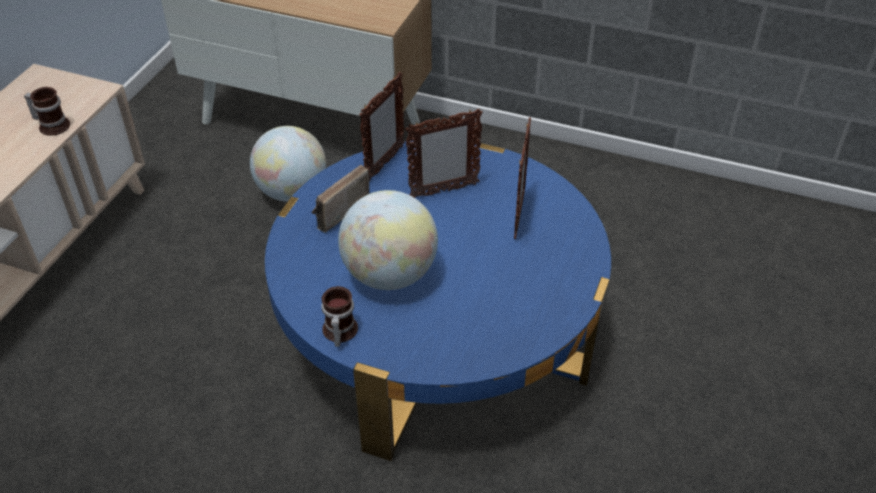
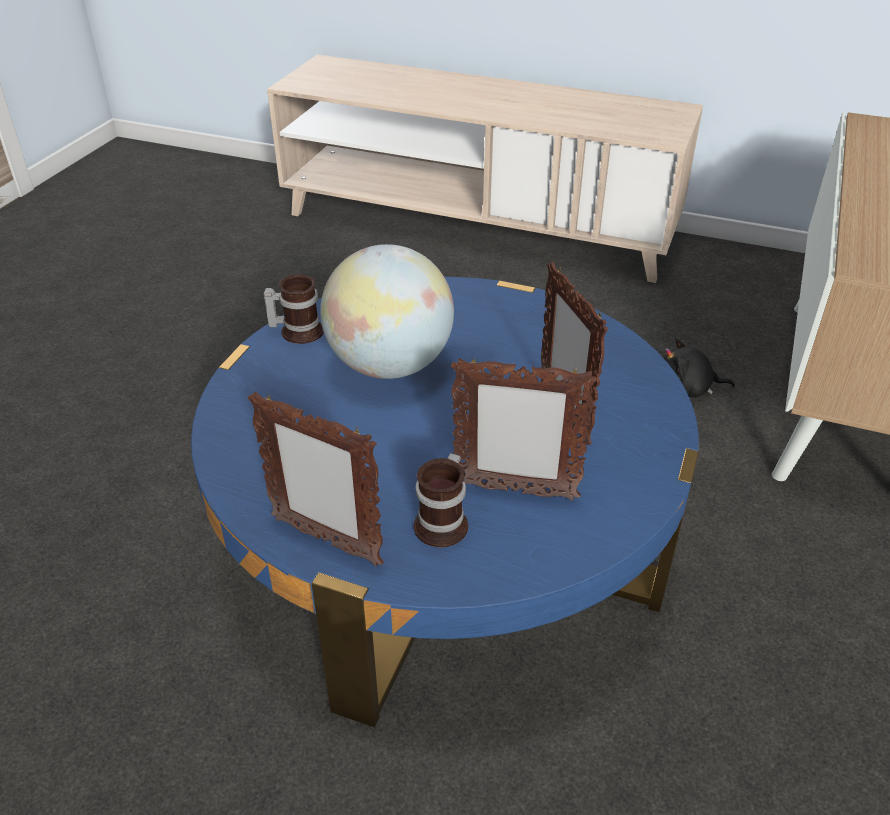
camera: 90 degrees right, 5 degrees down
mug [24,87,70,136] -> mug moved to [413,453,468,548]
globe [250,126,326,202] -> black plush toy [664,337,735,397]
radio [312,165,369,233] -> none
picture frame [359,72,405,181] -> picture frame moved to [248,392,384,566]

